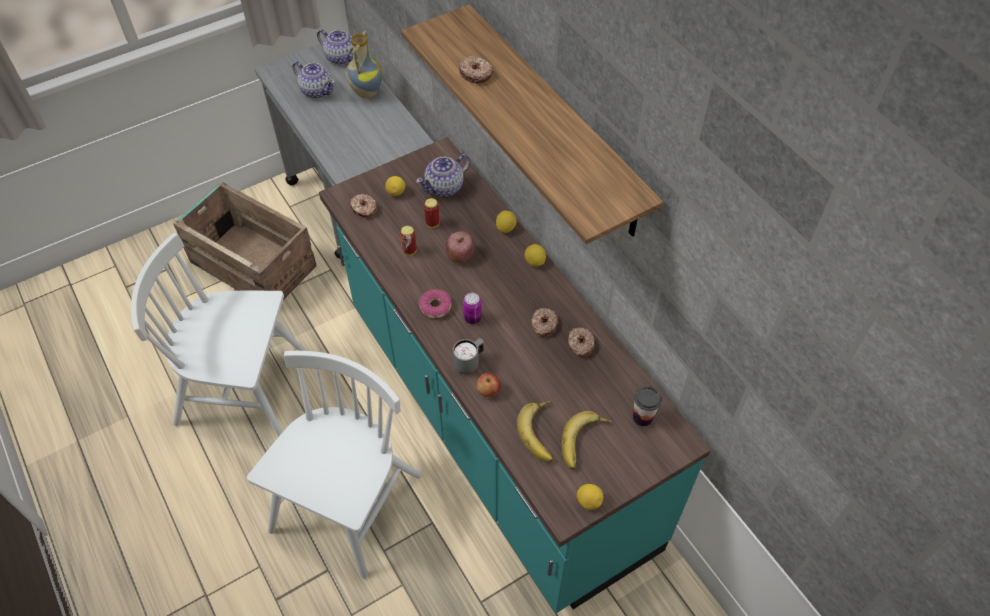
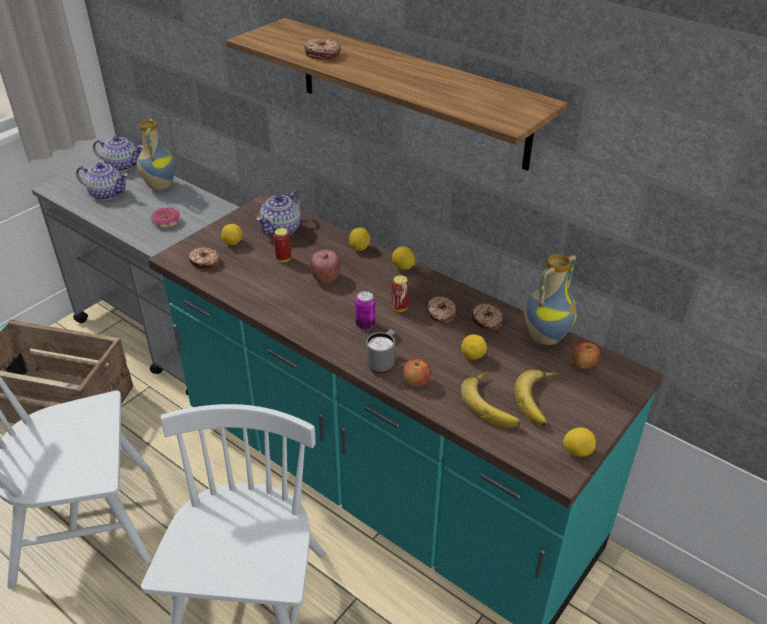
camera: 20 degrees left, 15 degrees down
can [400,226,417,255] -> can moved to [392,275,409,312]
donut [419,289,451,318] -> donut moved to [151,208,180,228]
cup [633,386,662,426] -> apple [572,341,600,369]
none -> lemon [461,334,487,360]
none -> vase [524,254,577,345]

